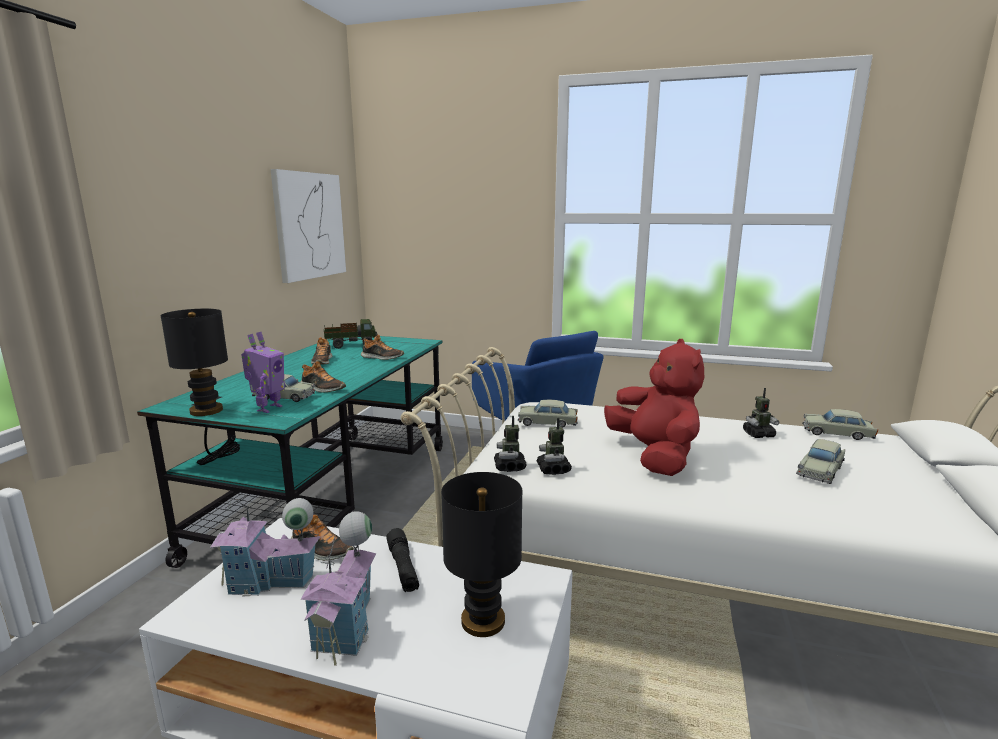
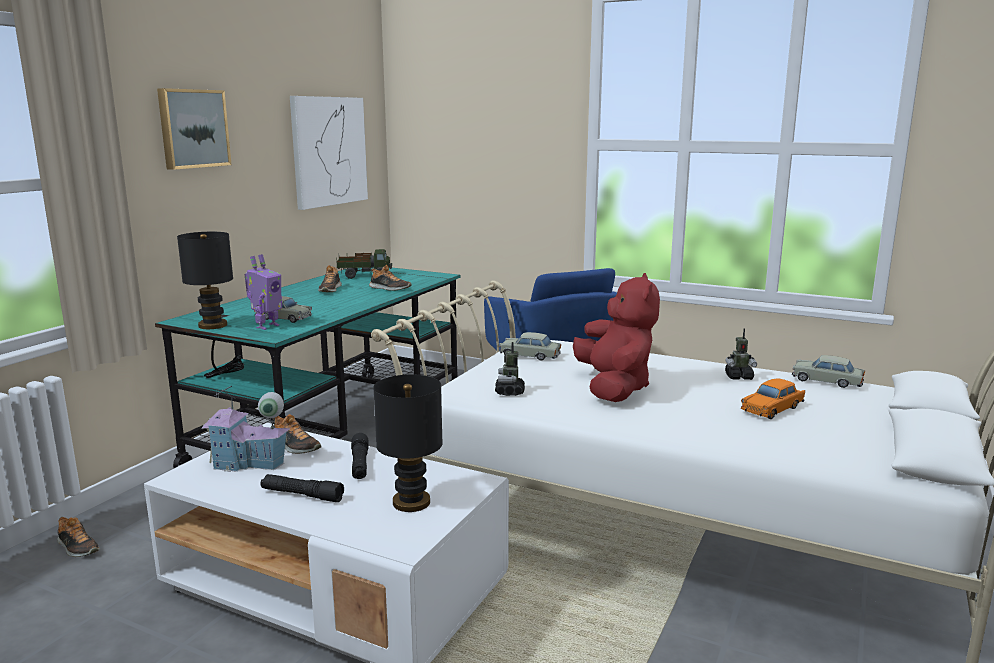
camera: 10 degrees right, 0 degrees up
toy house [300,511,376,666] -> black flashlight [261,474,344,502]
shoe [301,361,346,393] -> shoe moved to [57,517,100,557]
toy robot [494,416,527,472] -> none
beige toy car [796,439,845,484] -> orange toy car [741,378,805,419]
none -> picture [157,88,232,170]

